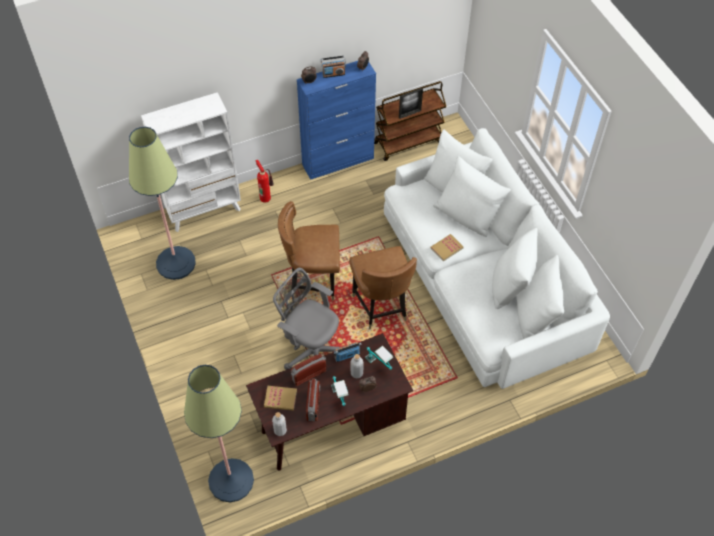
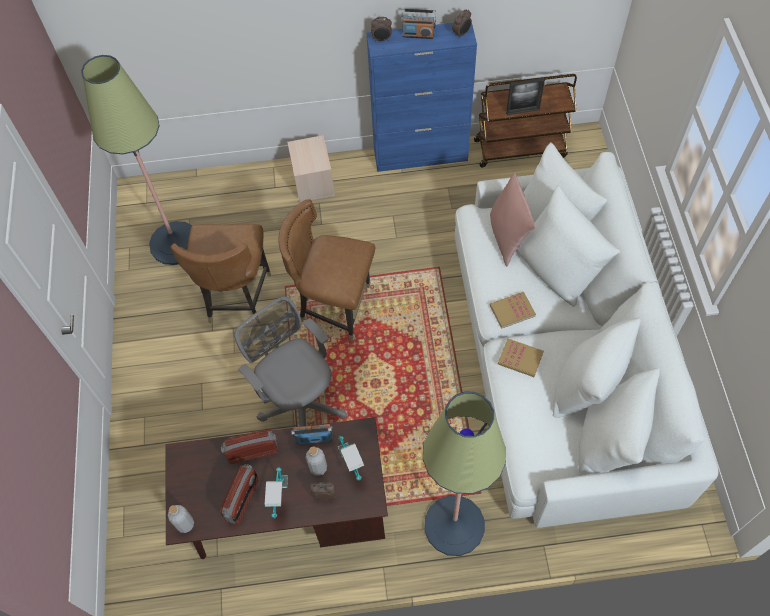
camera: 20 degrees right, 5 degrees up
white bookcase [141,92,241,232] -> none
floor lamp [184,365,254,502] -> floor lamp moved to [423,391,506,556]
fire extinguisher [256,160,274,203] -> beige storage box [287,135,335,203]
book [264,386,297,411] -> book moved to [498,338,544,377]
brown chair [349,246,417,330] -> brown chair moved to [170,224,271,323]
none -> pink pillow [490,172,536,266]

